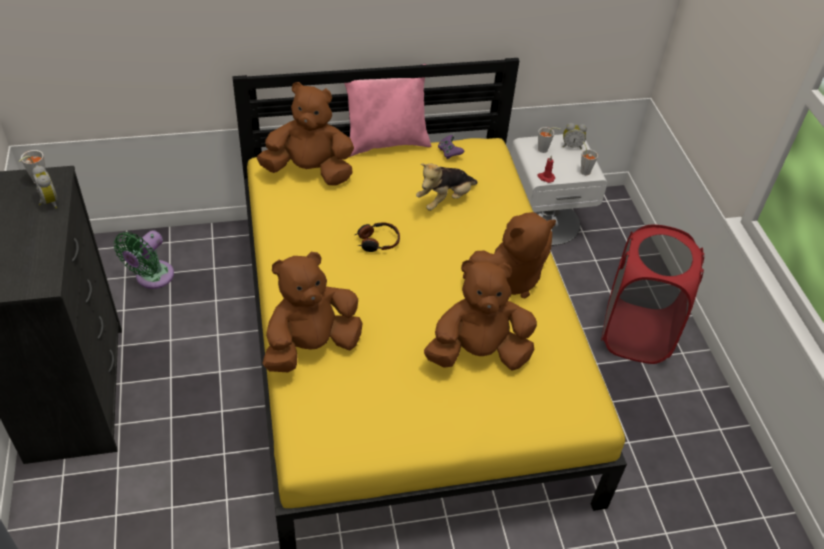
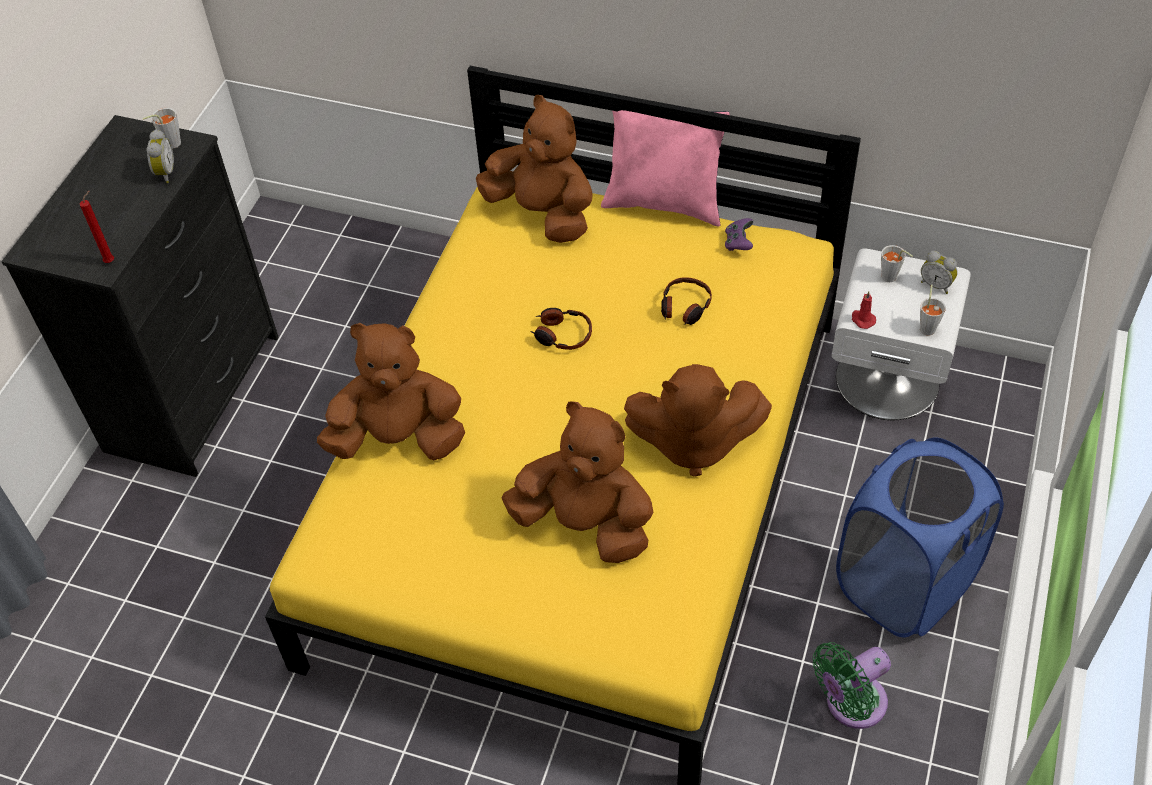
camera: 35 degrees right, 5 degrees up
green fan [114,230,174,289] -> green fan moved to [813,642,891,729]
plush toy [416,164,477,211] -> headphones [661,277,712,325]
red laundry basket [601,224,704,364] -> blue laundry basket [836,438,1004,638]
none -> red candle [80,191,114,263]

